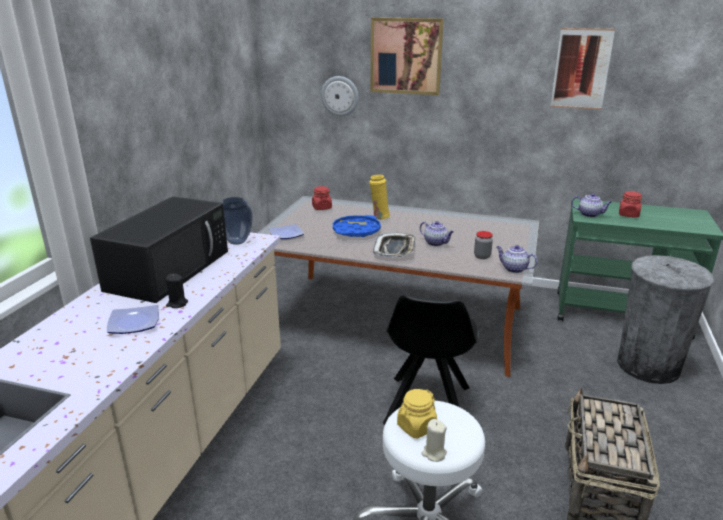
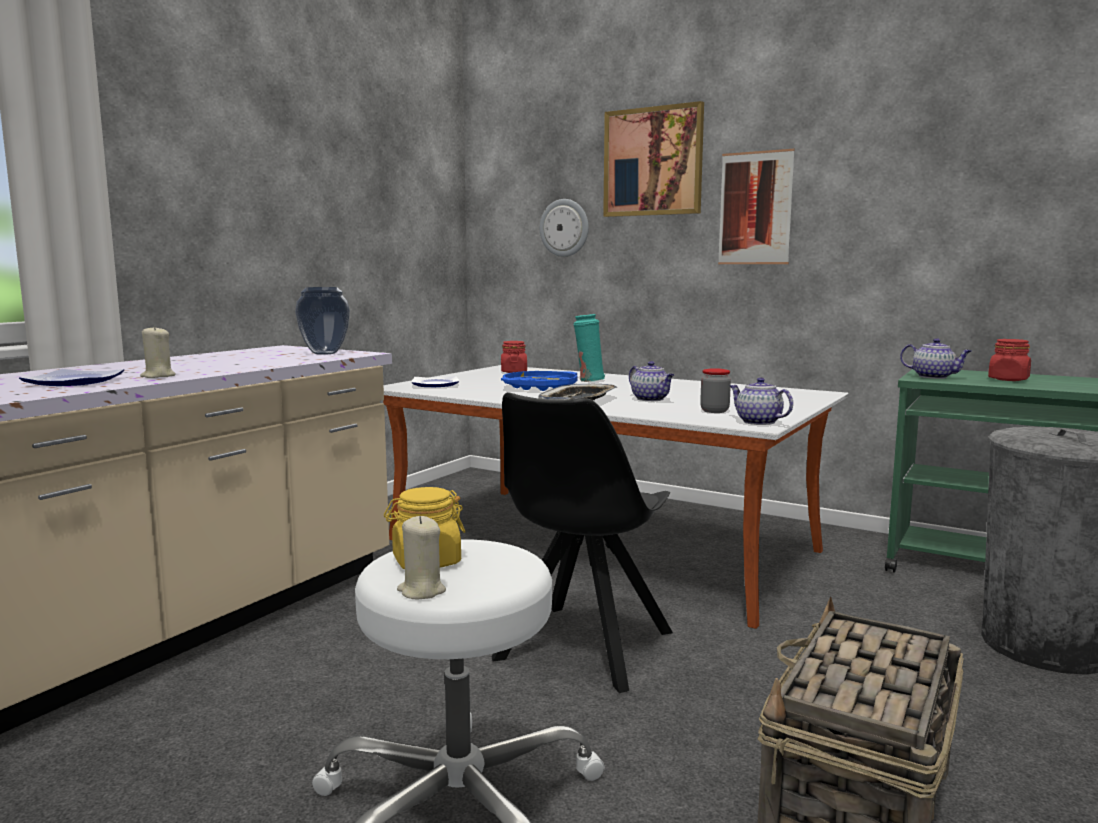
camera: 15 degrees right, 15 degrees down
black microwave [90,196,228,303] -> none
black candle [165,273,188,308] -> beige candle [140,325,176,378]
yellow vase [369,175,390,220] -> turquoise vase [574,314,605,382]
picture [551,28,615,110] -> picture moved to [718,149,795,264]

